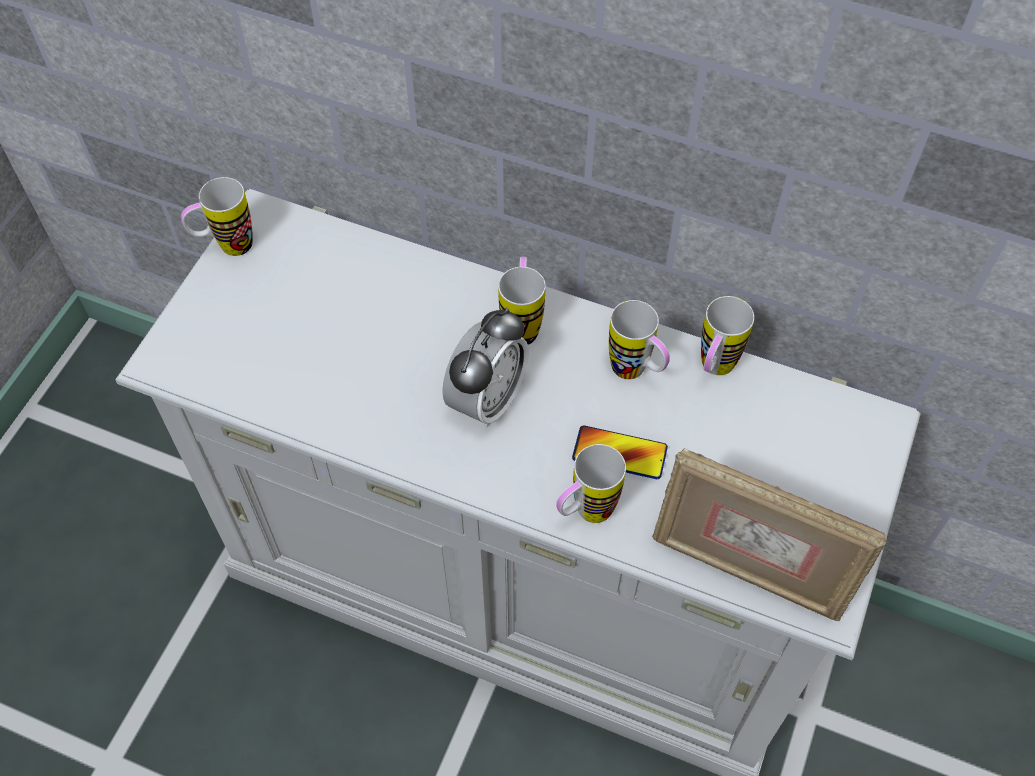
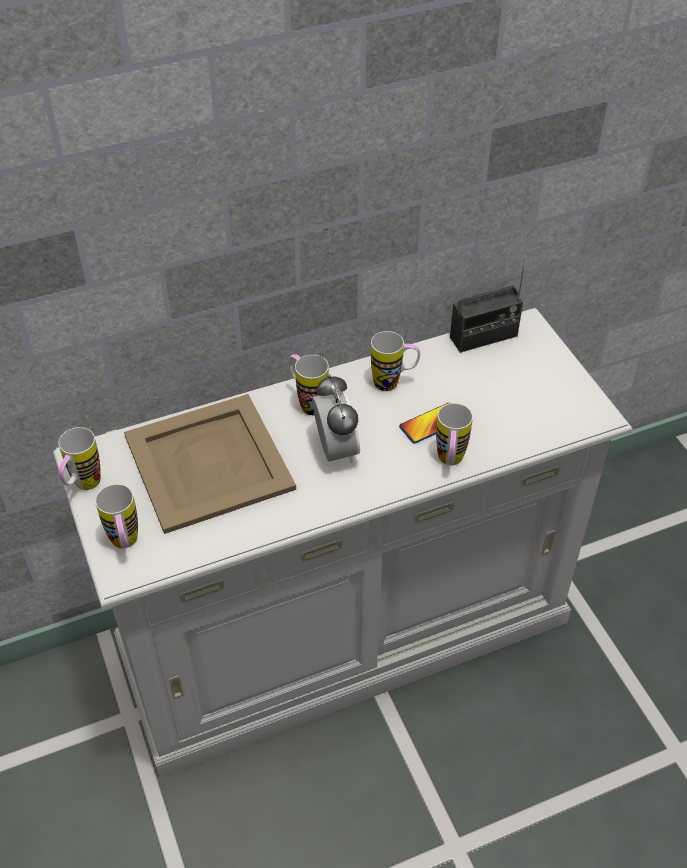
camera: 45 degrees left, 10 degrees down
picture frame [652,448,887,621] -> none
mug [701,296,754,375] -> mug moved to [95,484,138,548]
none -> beige tray [124,394,296,534]
none -> radio [450,259,525,353]

